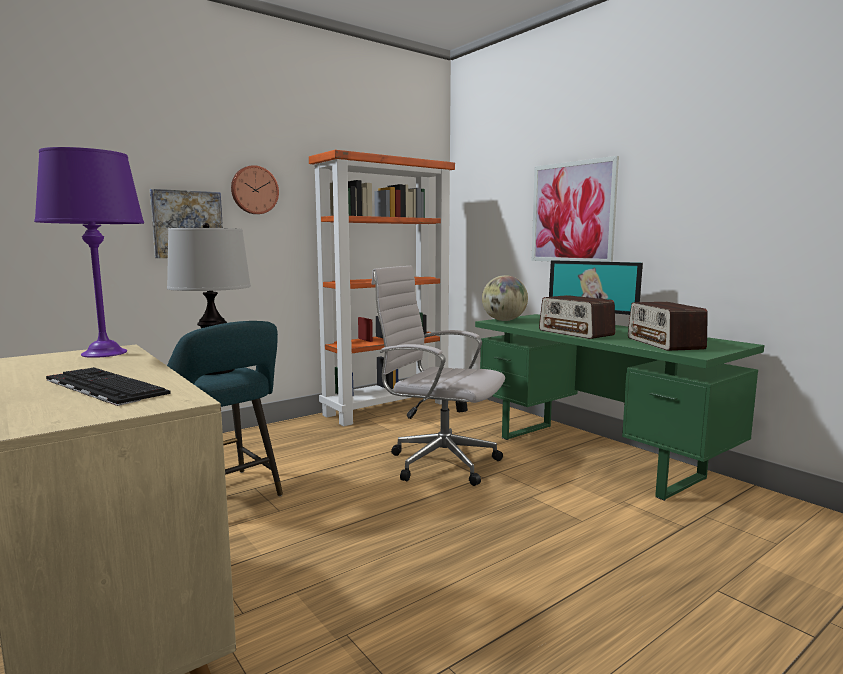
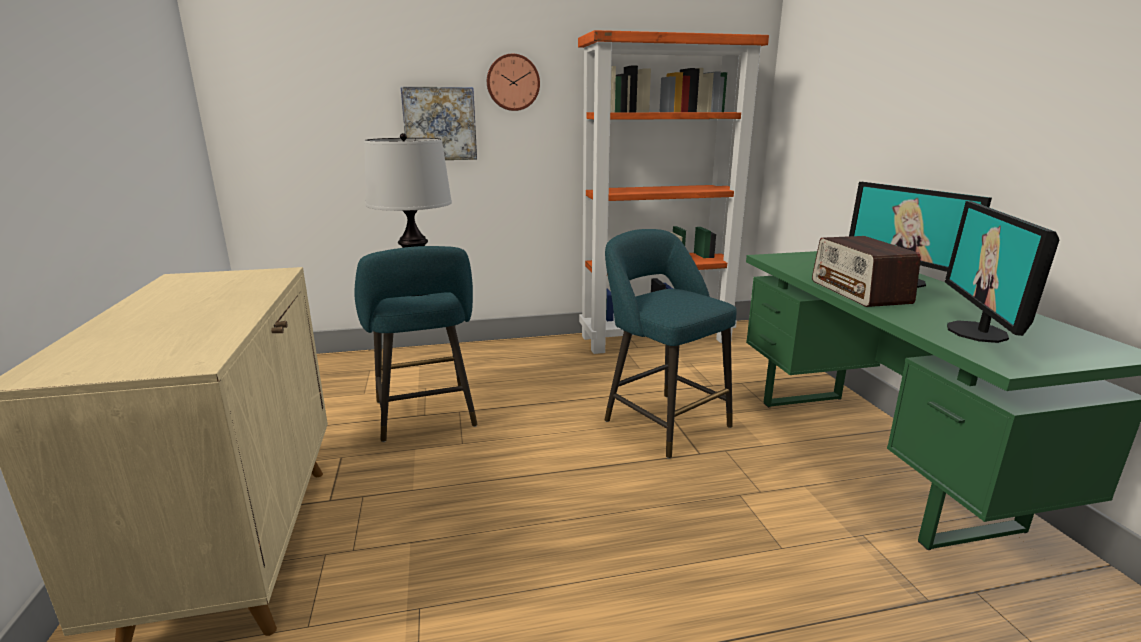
camera: 25 degrees right, 10 degrees up
purple table lamp [34,147,144,358] -> none
keyboard [46,367,171,406] -> none
white office chair [371,266,505,486] -> turquoise stool [605,229,737,459]
globe [482,275,528,321] -> none
picture [532,156,619,262] -> none
radio [628,302,708,351] -> monitor [945,201,1059,343]

